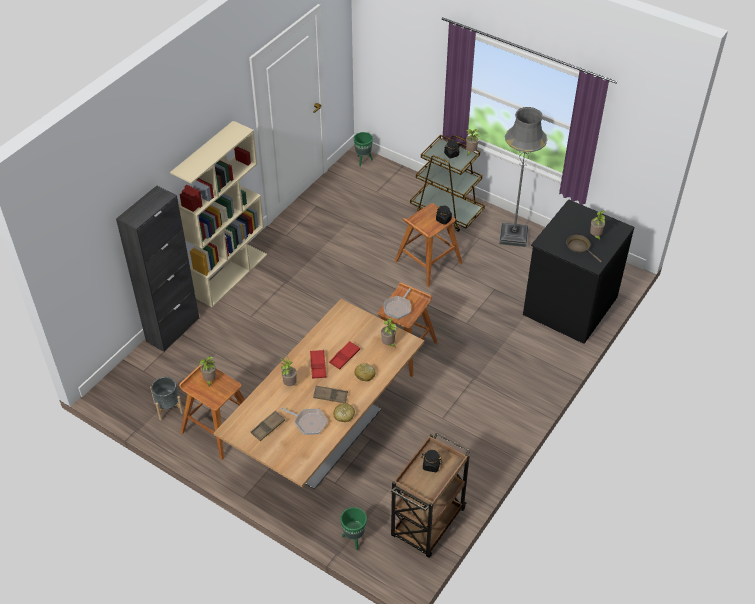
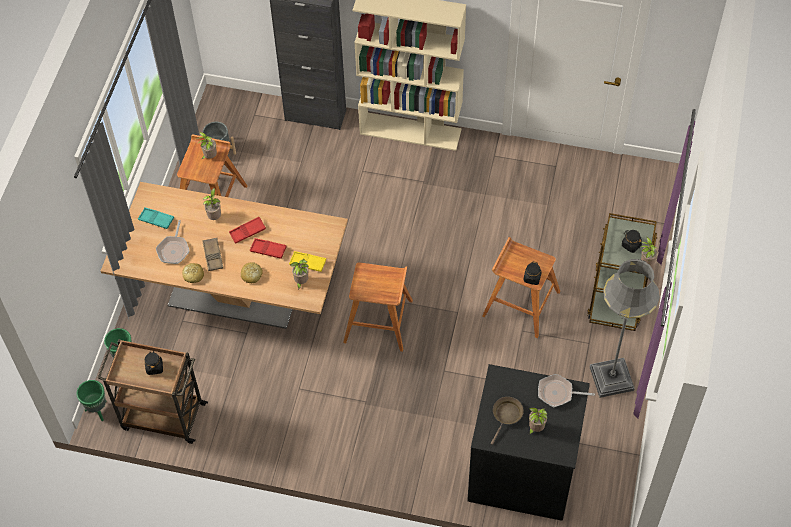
camera: 70 degrees right, 10 degrees up
brown tray [251,411,285,441] -> turquoise tray [138,207,174,229]
green planter [354,132,373,166] -> green planter moved to [77,380,107,421]
frying pan [384,288,411,319] -> frying pan moved to [538,374,595,407]
none -> yellow tray [289,251,326,272]

